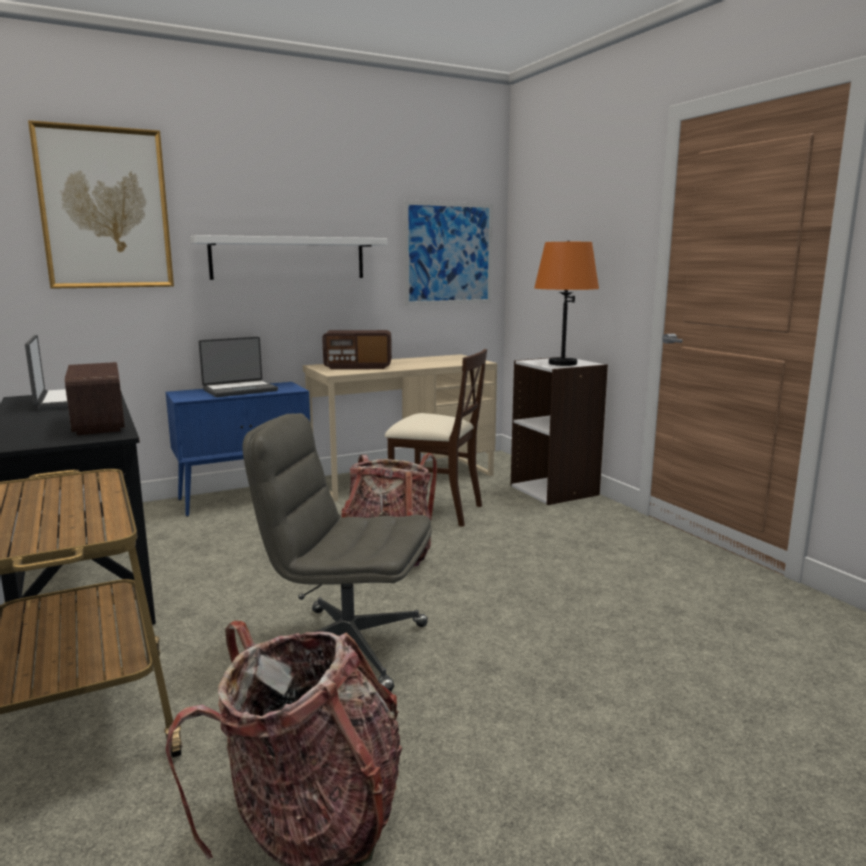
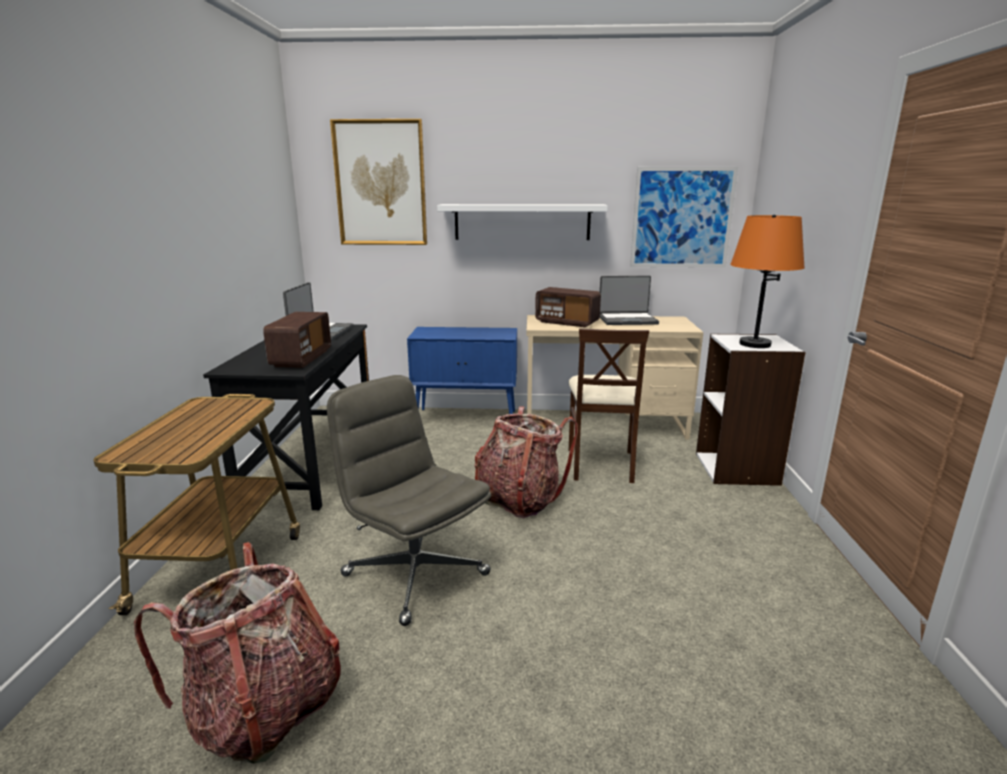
camera: 30 degrees right, 5 degrees up
laptop [199,337,278,397] -> laptop moved to [600,276,659,325]
beige chair [385,349,487,527] -> beige chair turned 45 degrees clockwise [568,328,649,483]

